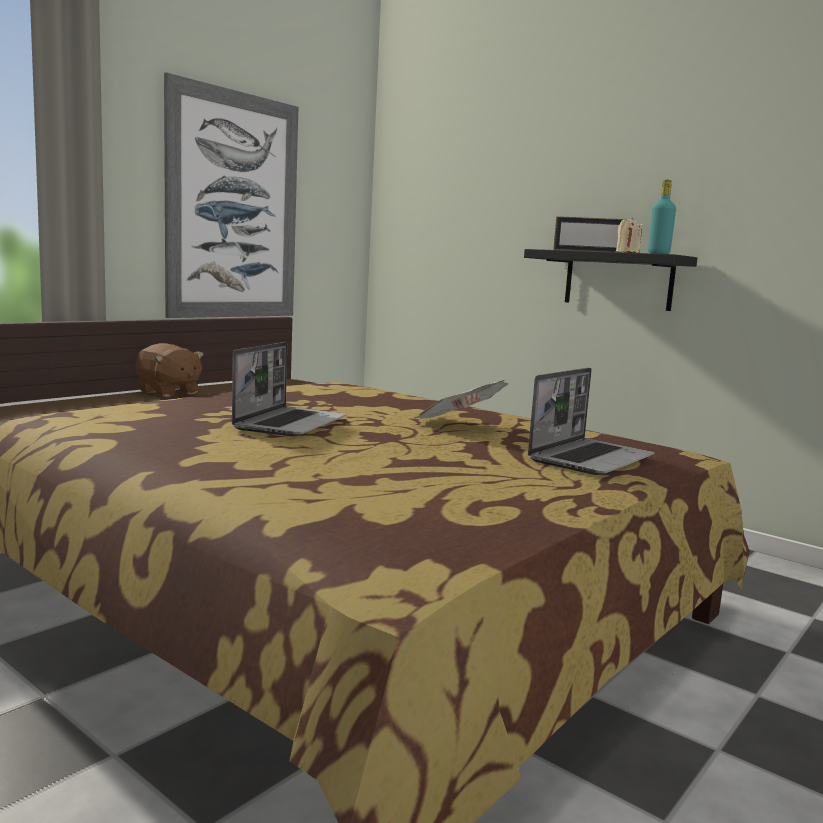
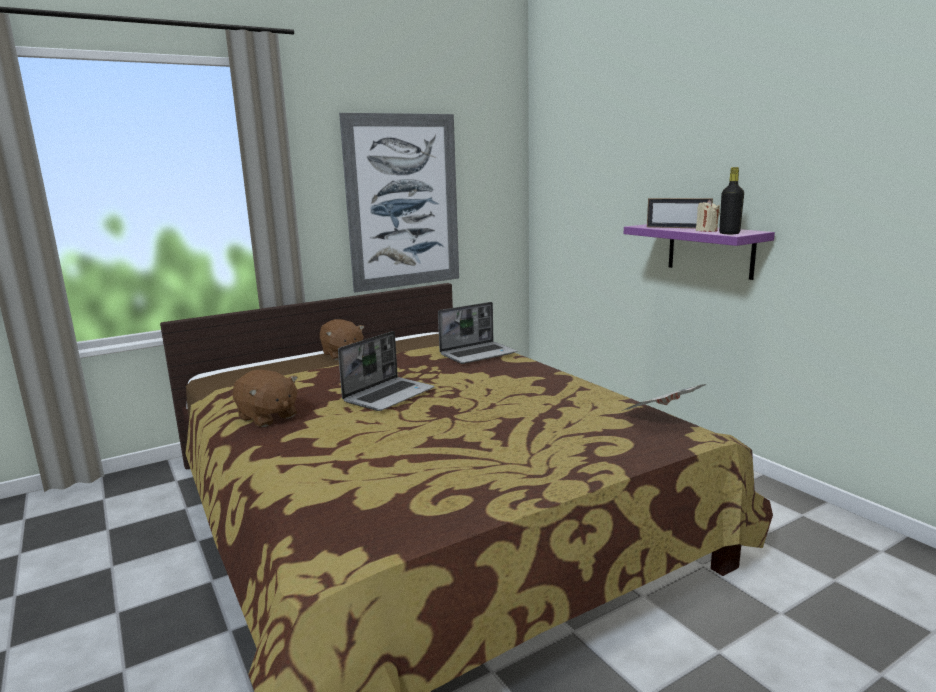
camera: 20 degrees right, 5 degrees up
newspaper [414,380,509,419] -> newspaper moved to [621,384,706,411]
black shelf [524,249,697,311] -> purple shelf [624,224,775,280]
laptop [528,368,654,475] -> laptop moved to [438,302,517,364]
turquoise bottle [648,180,676,254] -> black bottle [719,167,744,234]
none -> brown plush toy [232,370,298,427]

